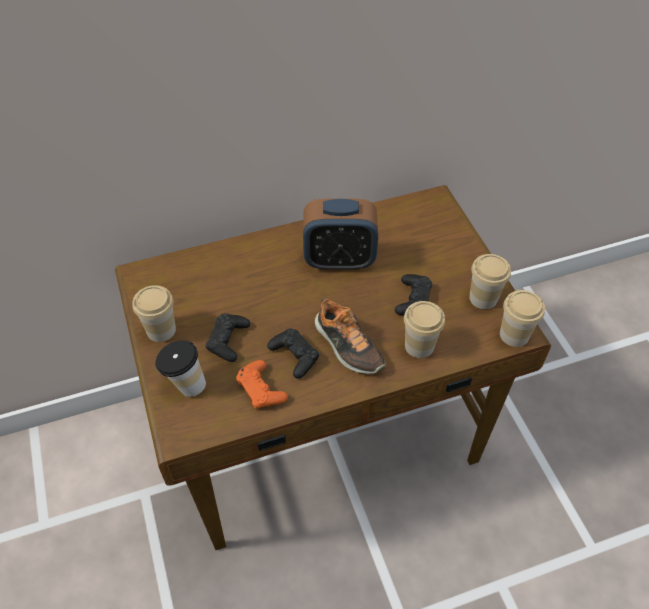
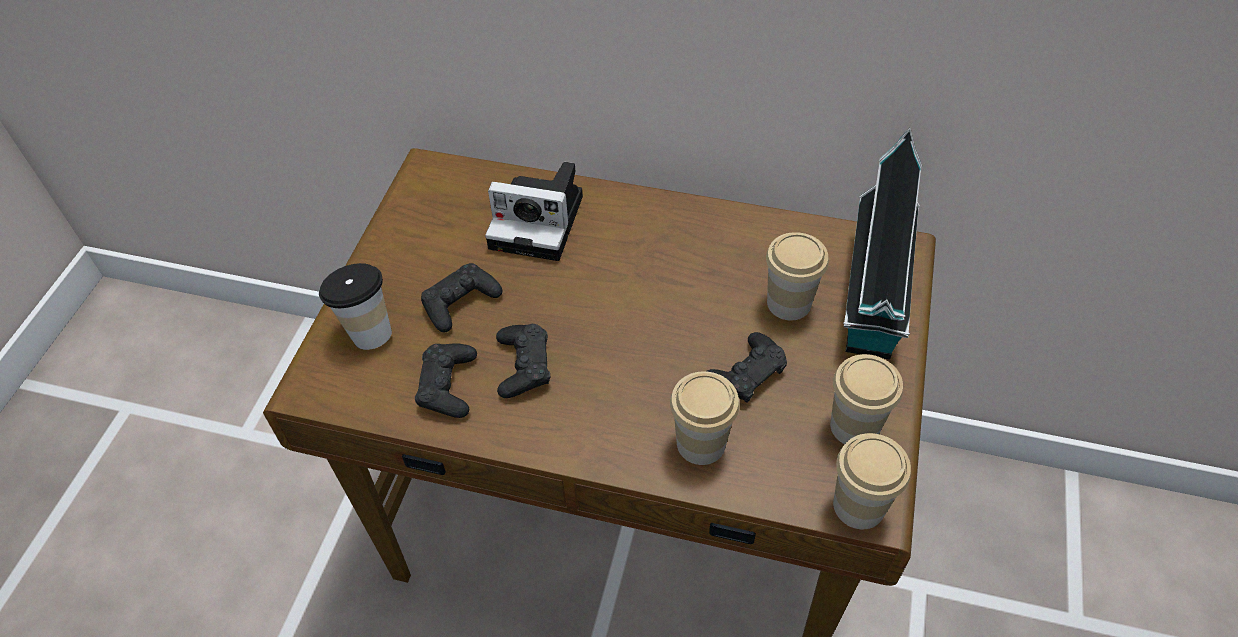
camera: 35 degrees right, 0 degrees up
cup [132,285,176,342] -> cup moved to [766,232,829,320]
orange game controller [236,360,288,409] -> black game controller [415,343,477,418]
alarm clock [303,199,378,270] -> none
shoe [315,298,386,374] -> none
none -> camera [485,162,583,261]
none -> toy house [843,127,922,360]

